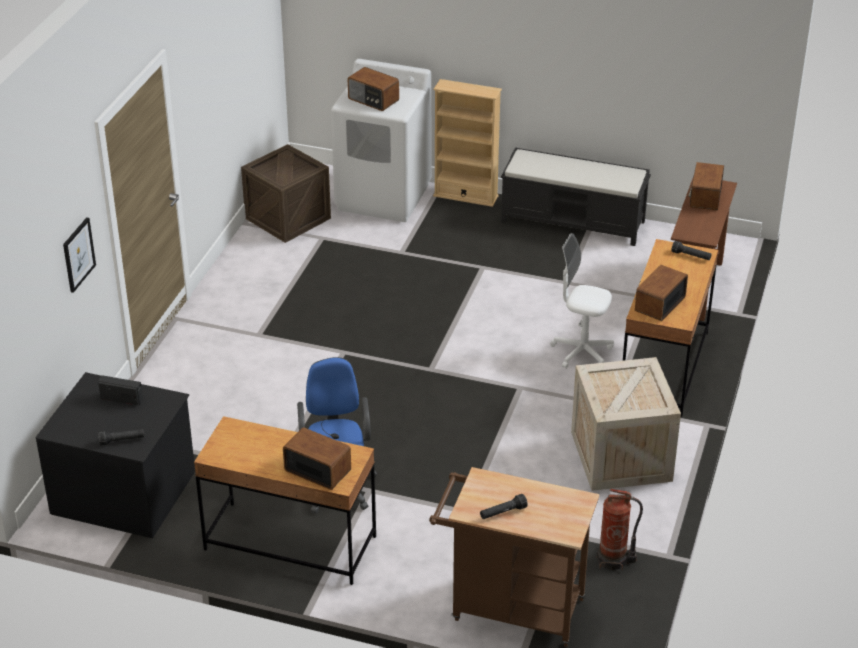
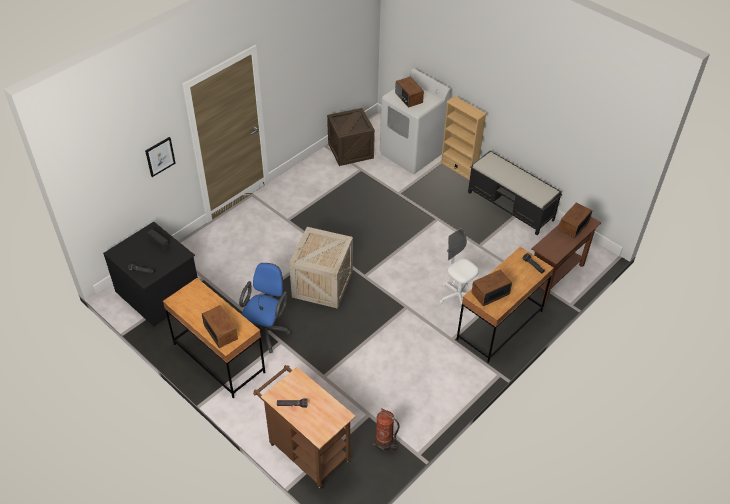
camera: 25 degrees right, 10 degrees up
crate [571,357,681,491] -> crate moved to [289,227,353,309]

